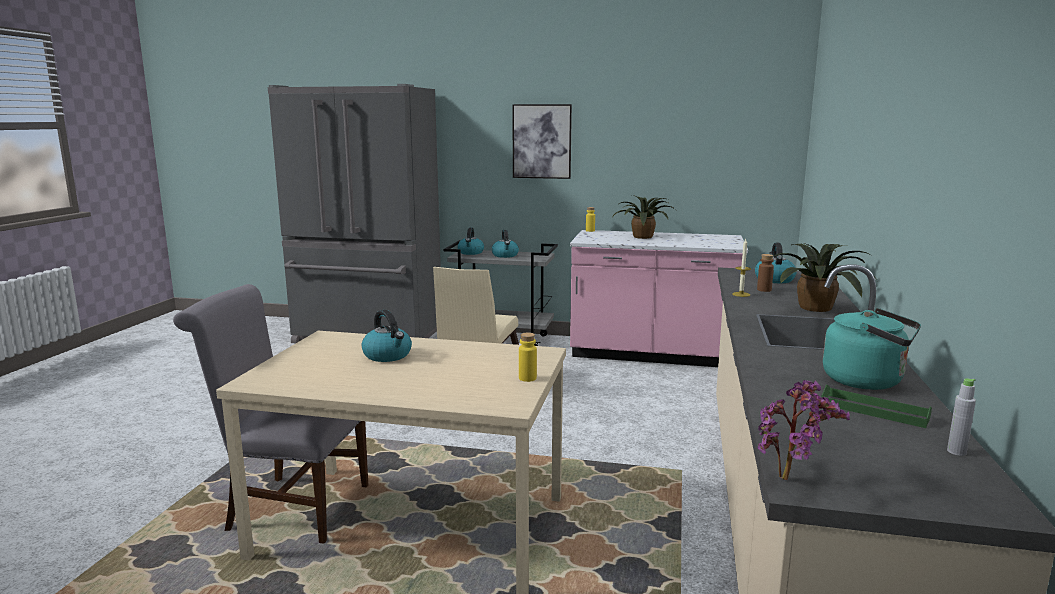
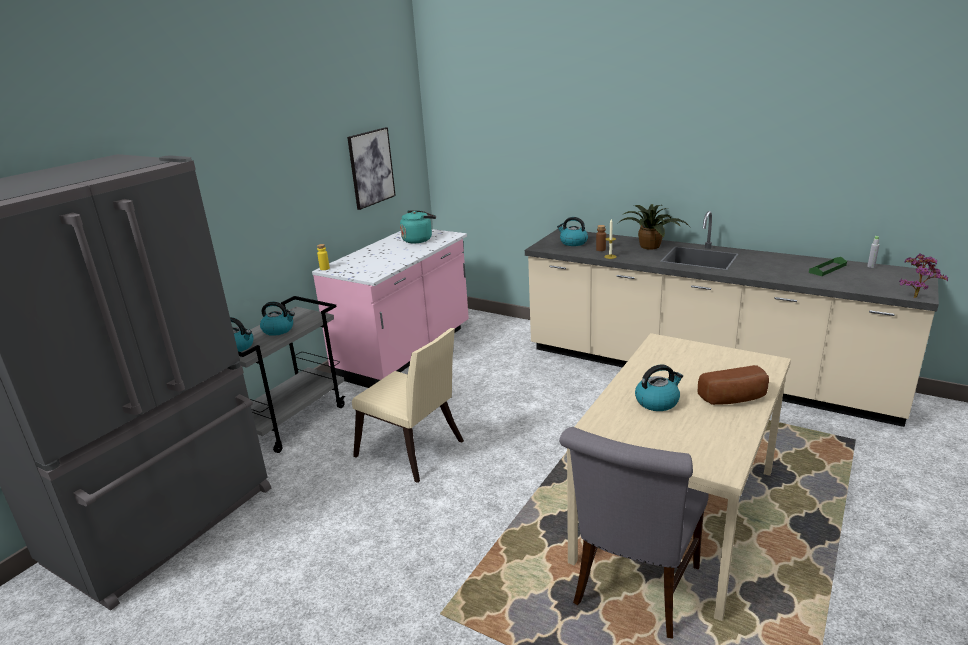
camera: 70 degrees left, 10 degrees up
picture [512,104,572,179] -> picture moved to [347,127,396,210]
yellow bottle [519,332,537,382] -> none
potted plant [612,195,676,239] -> none
turquoise kettle [823,308,921,390] -> turquoise kettle moved to [400,210,436,243]
none -> bread [698,365,769,405]

